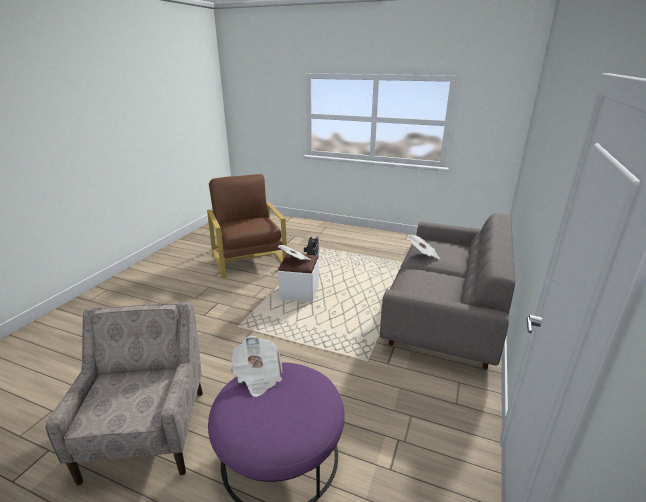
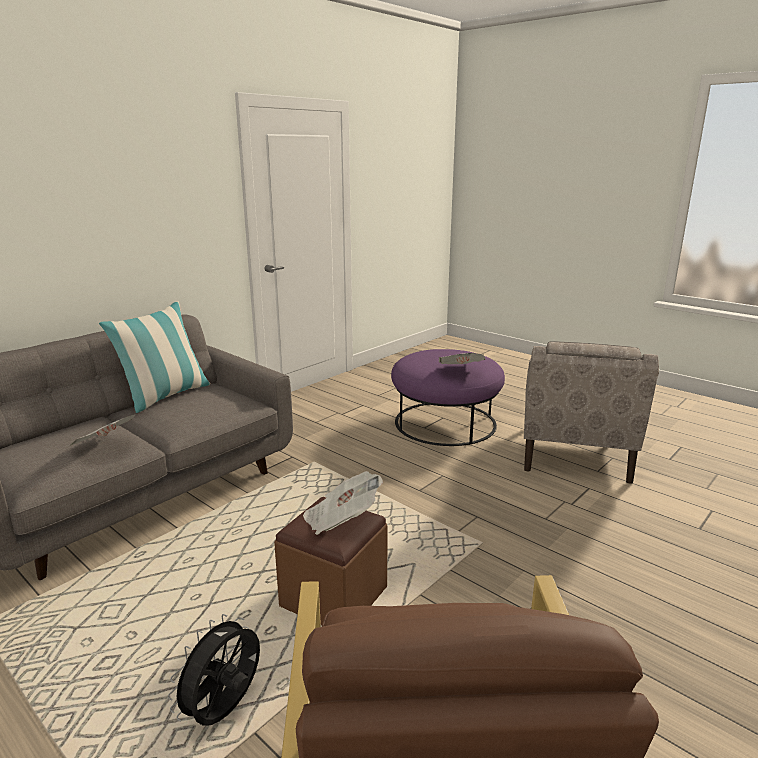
camera: 160 degrees left, 5 degrees down
white ottoman [278,253,319,302] -> brown ottoman [274,497,388,625]
none -> pillow [99,302,210,413]

